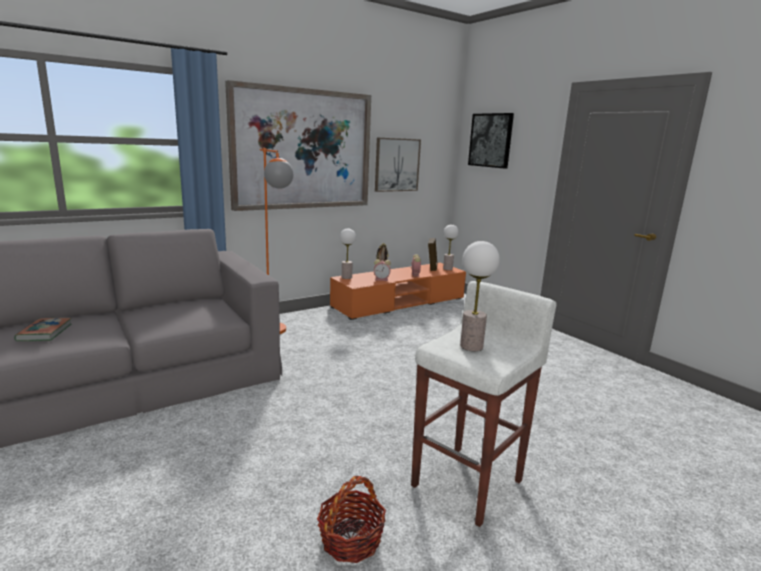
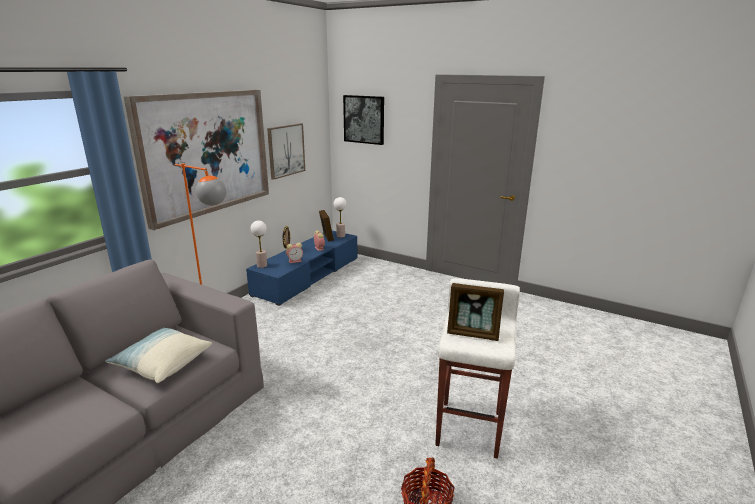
camera: 25 degrees left, 5 degrees up
book [14,318,72,341] -> none
orange tv stand [330,263,466,320] -> blue tv stand [246,231,357,306]
table lamp [460,241,500,351] -> picture frame [447,283,504,341]
none -> pillow [105,327,212,383]

